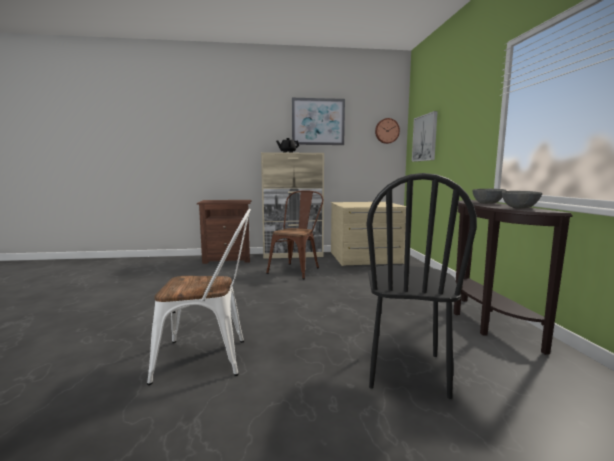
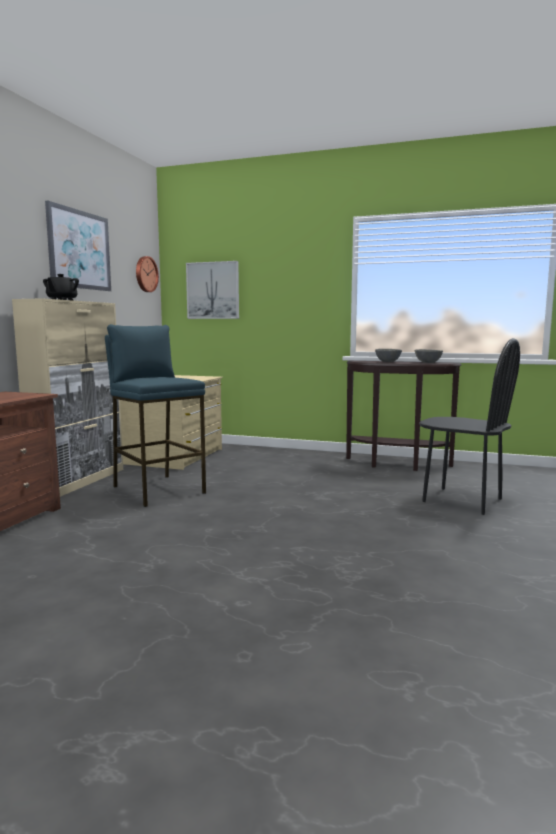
camera: 65 degrees left, 0 degrees up
white chair [147,209,251,385] -> none
brown chair [266,190,323,279] -> blue stool [105,324,206,507]

